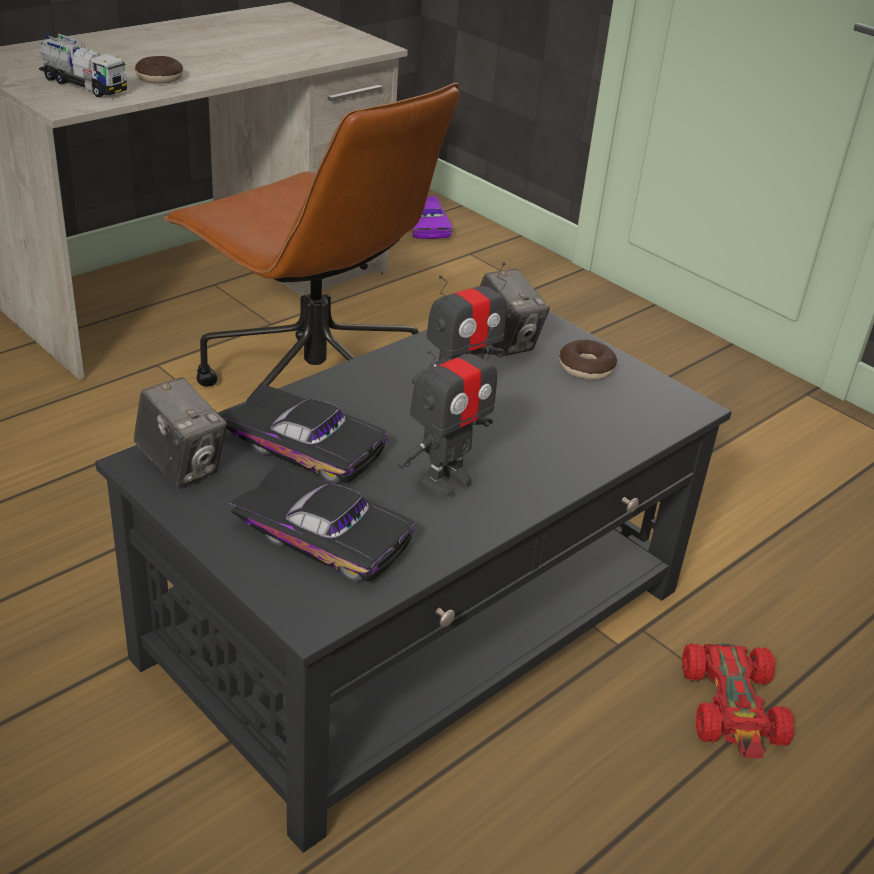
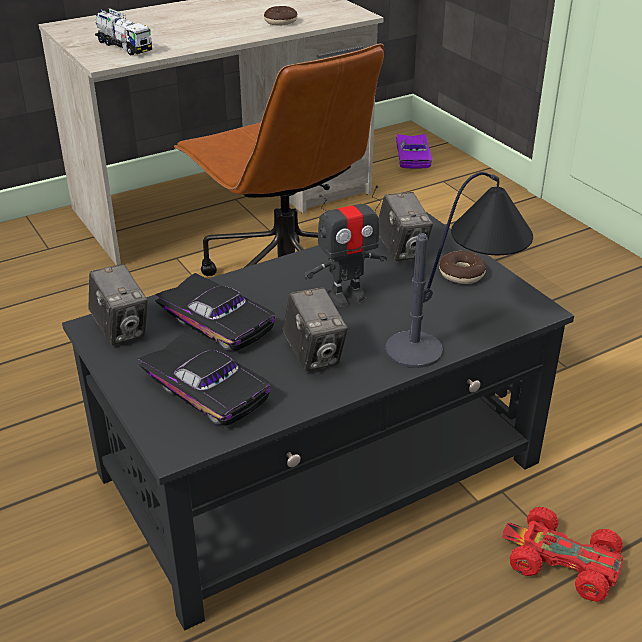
camera: 15 degrees right, 0 degrees up
donut [135,56,183,84] -> donut moved to [264,6,297,25]
toy robot [398,327,497,498] -> camera [283,287,348,371]
red toy car [682,643,794,758] -> red toy car turned 105 degrees clockwise [502,507,623,602]
none -> table lamp [385,172,533,368]

